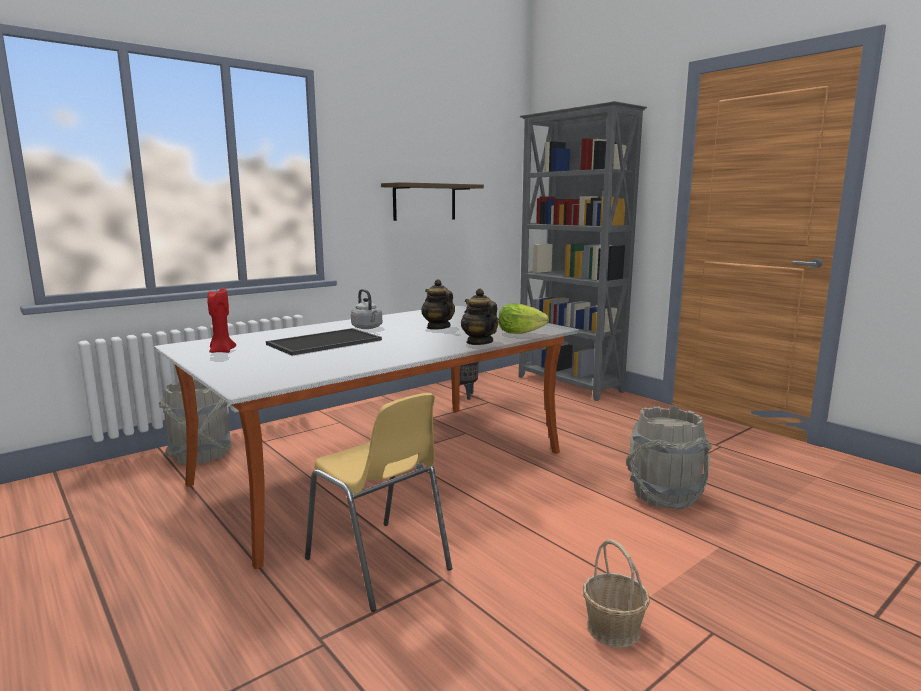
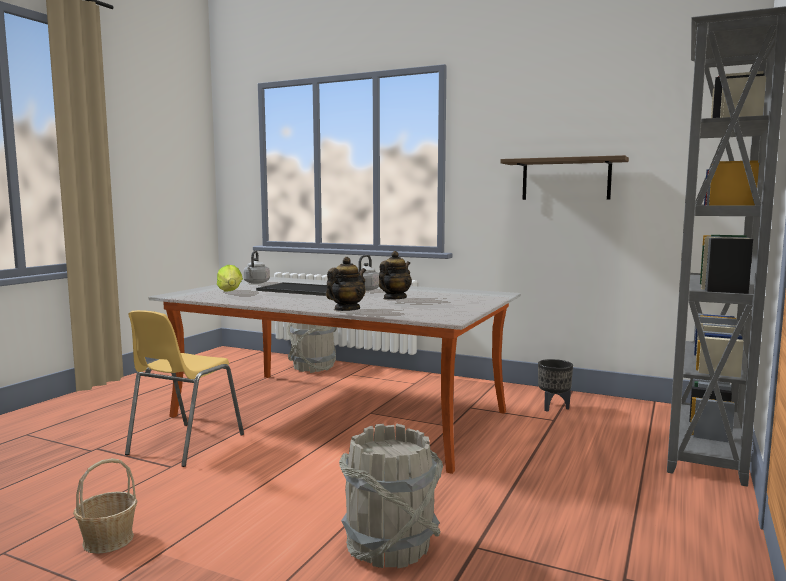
camera: 65 degrees right, 5 degrees down
red candle [207,288,236,353] -> grey kettle [243,251,270,284]
lettuce [499,303,549,334] -> lettuce moved to [217,265,243,292]

